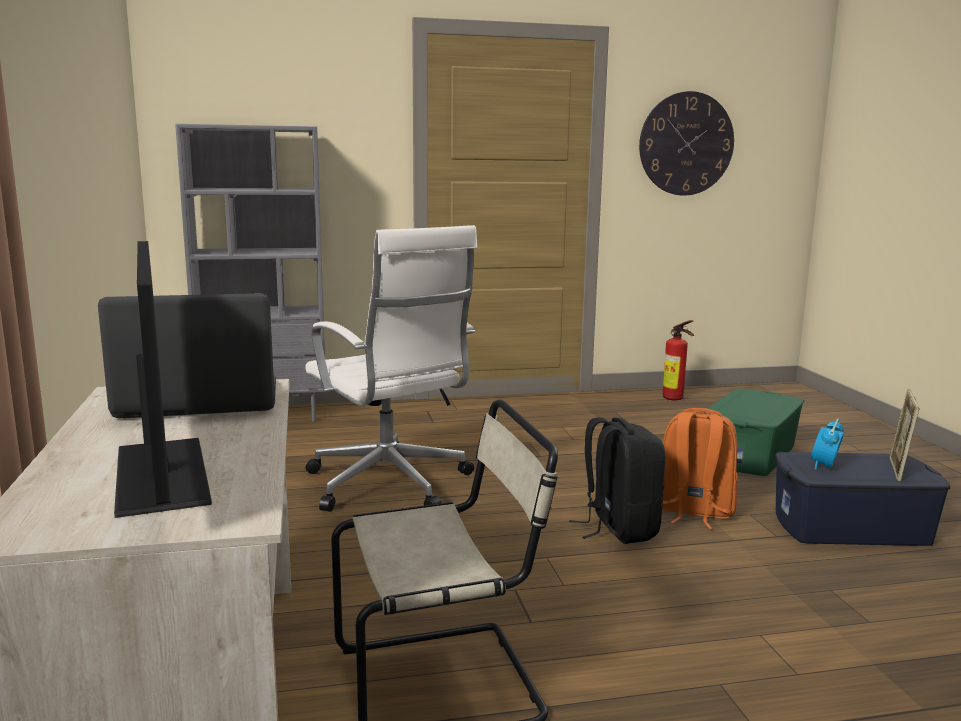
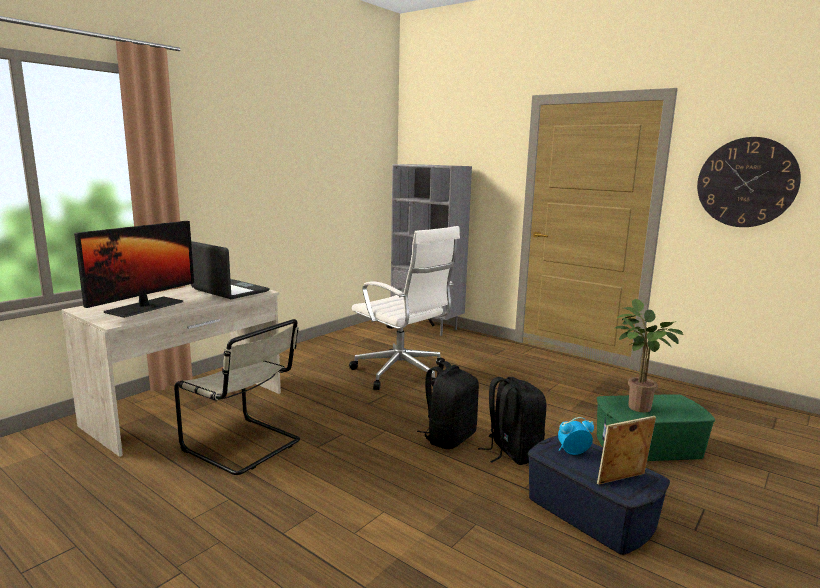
camera: 50 degrees right, 0 degrees up
white office chair [305,225,477,512] -> white office chair turned 60 degrees counterclockwise [349,226,460,390]
fire extinguisher [662,320,694,400] -> none
orange backpack [662,408,738,529] -> black backpack [478,377,546,465]
none -> potted plant [615,299,683,413]

